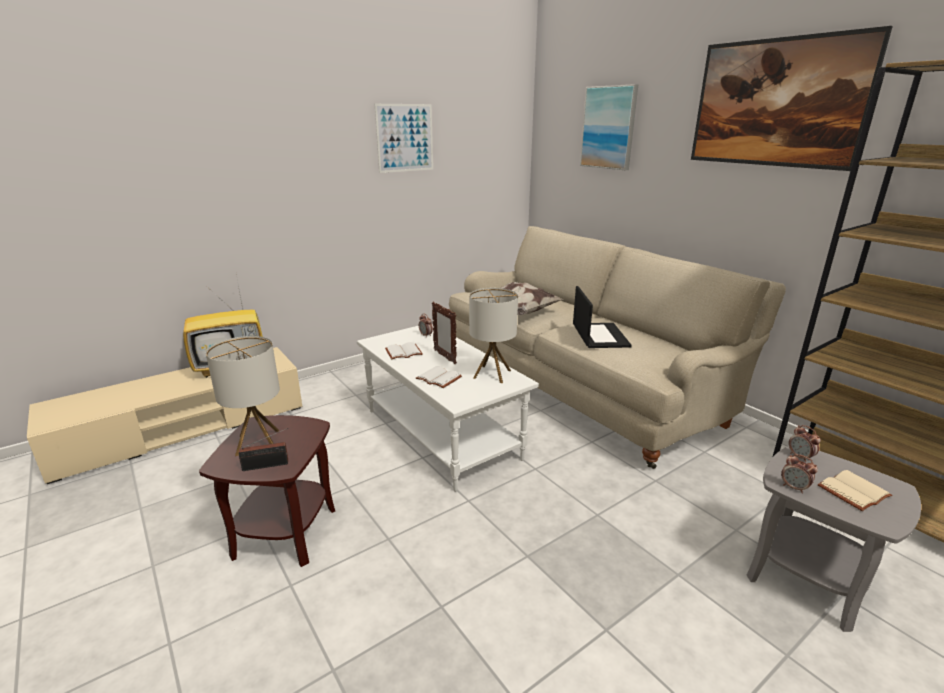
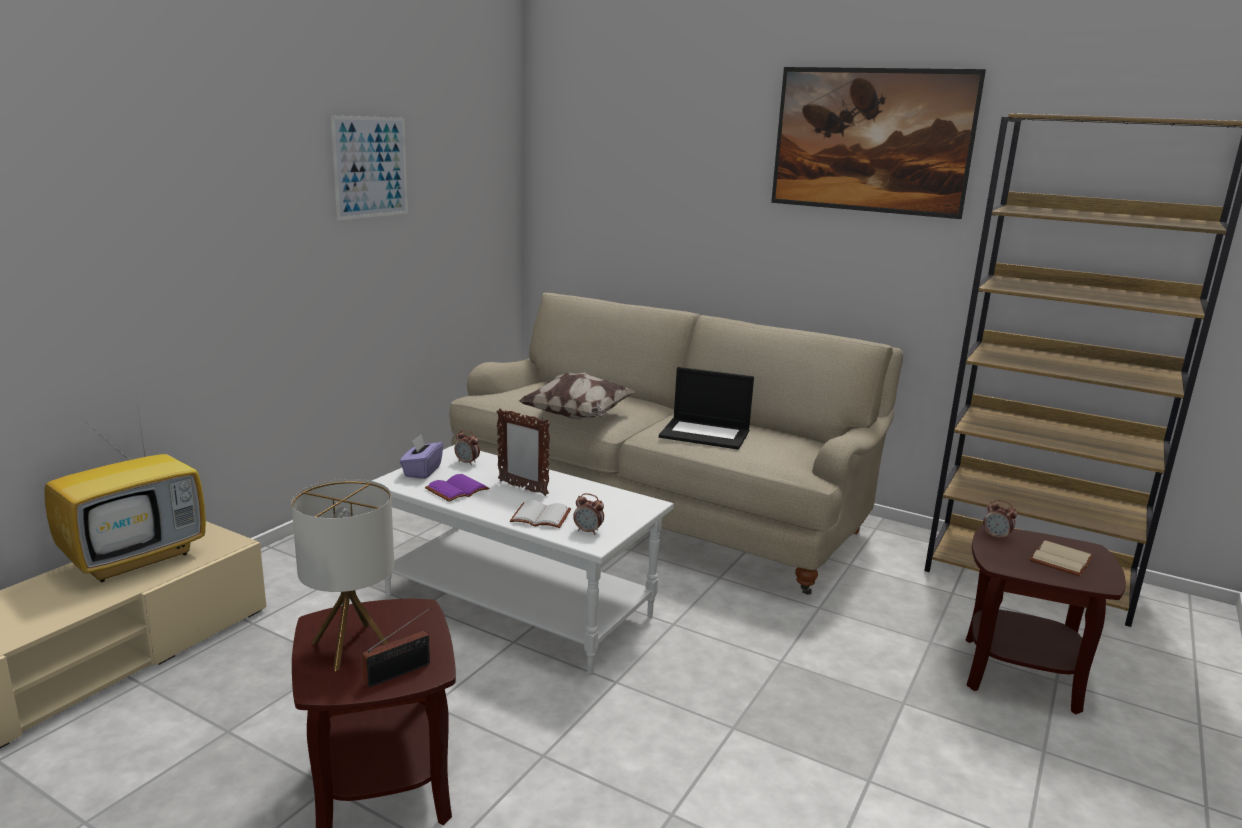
camera: 25 degrees left, 5 degrees down
white book [385,342,423,360] -> purple book [425,474,489,502]
table lamp [469,288,518,383] -> none
laptop [573,286,632,348] -> laptop turned 135 degrees clockwise [659,367,754,450]
picture [580,84,638,170] -> none
grey side table [747,446,921,632] -> brown side table [966,525,1126,714]
alarm clock [781,454,818,493] -> alarm clock moved to [573,493,604,535]
none -> purple tissue box [400,435,443,479]

